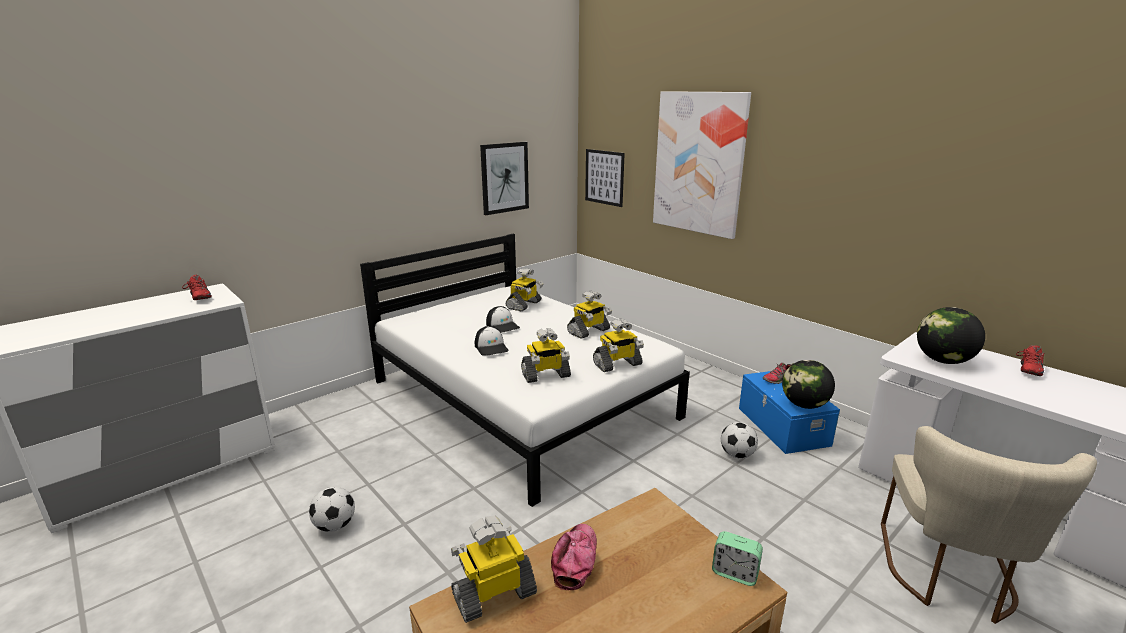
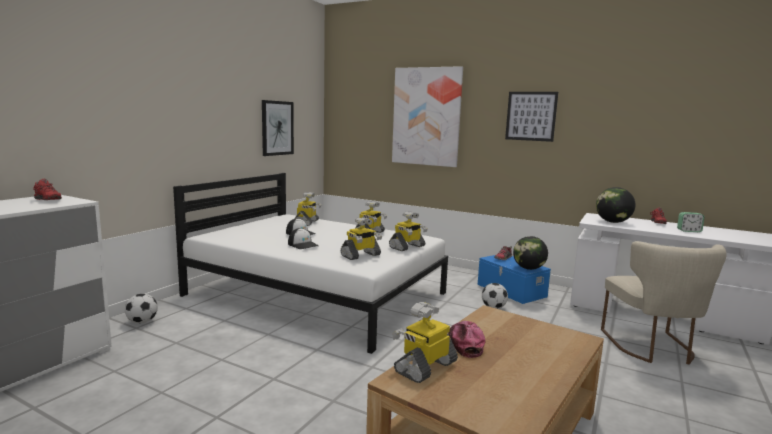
camera: 20 degrees left, 10 degrees down
football [309,487,355,532] -> football moved to [125,294,158,323]
picture [585,149,625,207] -> picture moved to [505,92,558,142]
alarm clock [712,531,763,586] -> alarm clock moved to [677,212,705,232]

